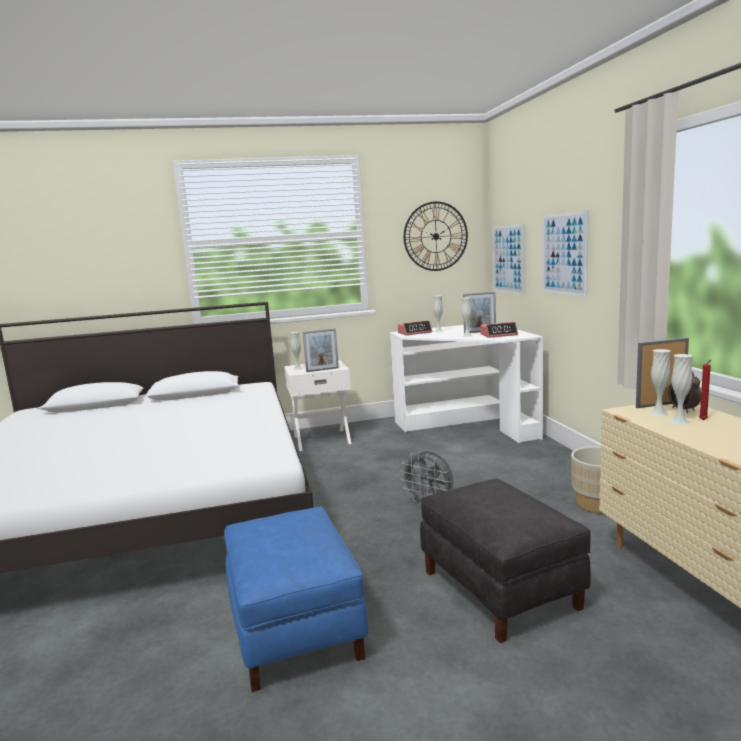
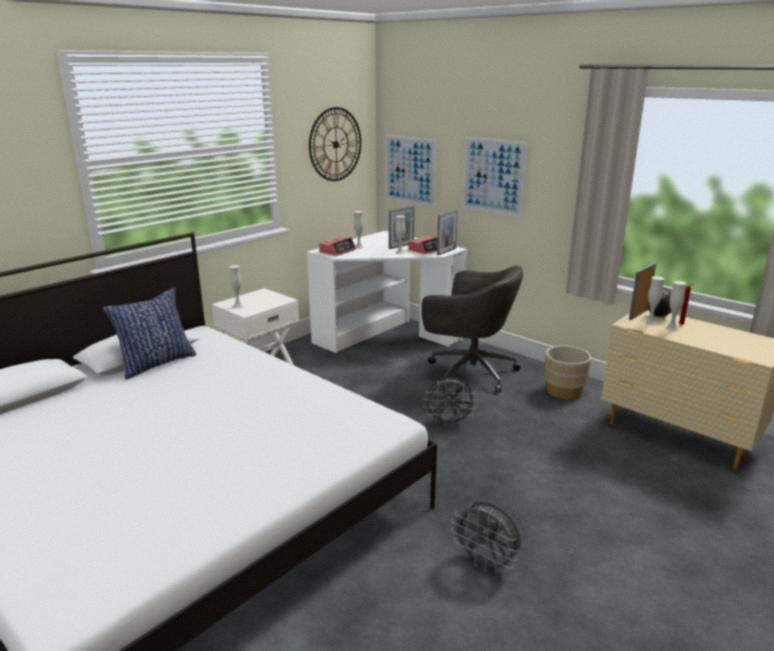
camera: 35 degrees left, 10 degrees up
blue ottoman [224,507,368,692] -> grey fan [451,502,521,574]
picture frame [303,328,339,372] -> picture frame moved to [437,210,458,255]
black ottoman [420,478,591,643] -> none
none -> blue pillow [102,287,196,380]
none -> grey office chair [422,265,523,393]

